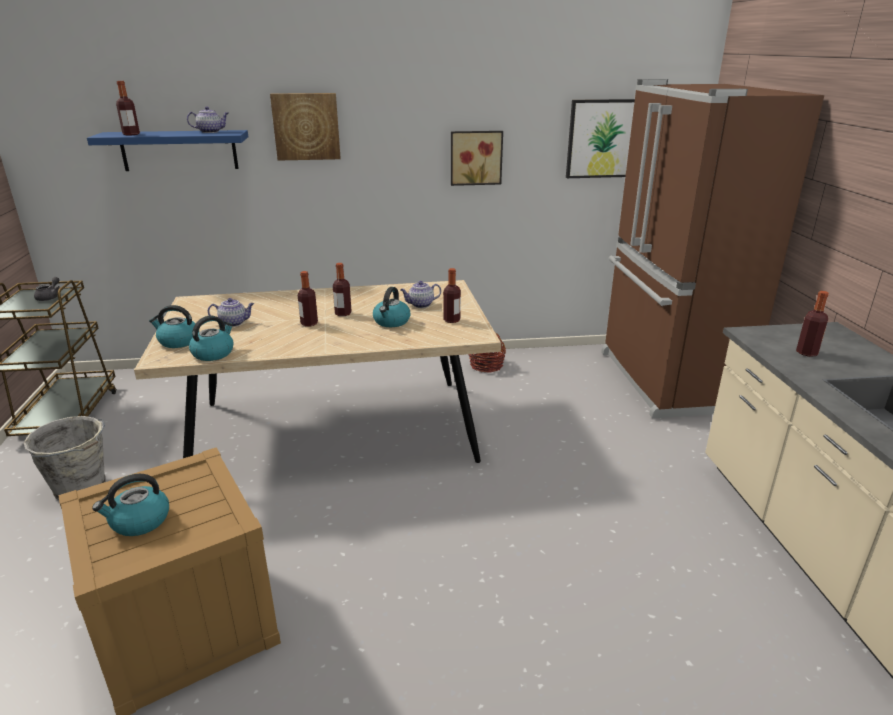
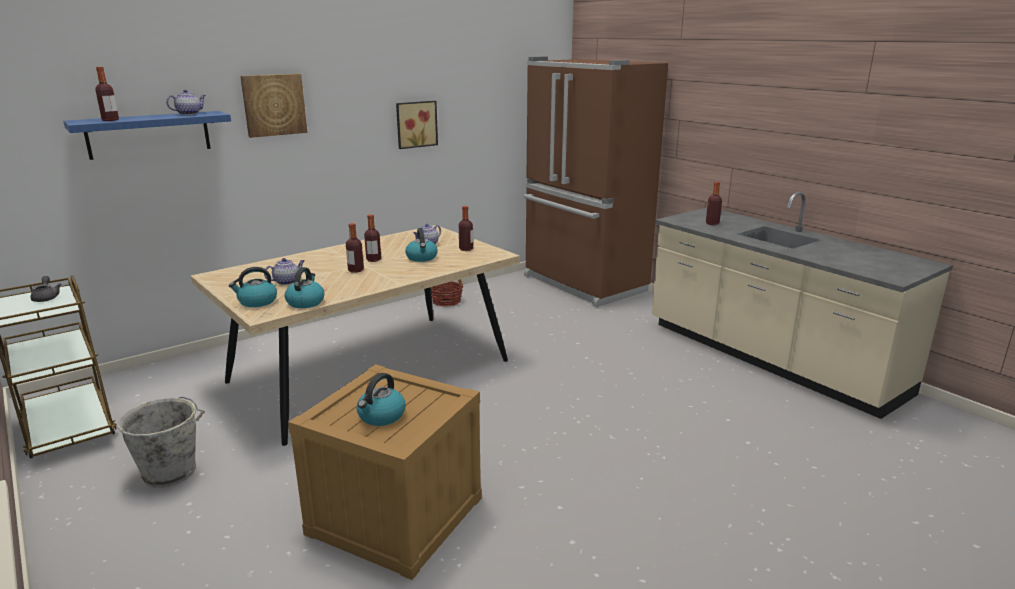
camera: 30 degrees left, 5 degrees down
picture [566,99,635,178] -> none

